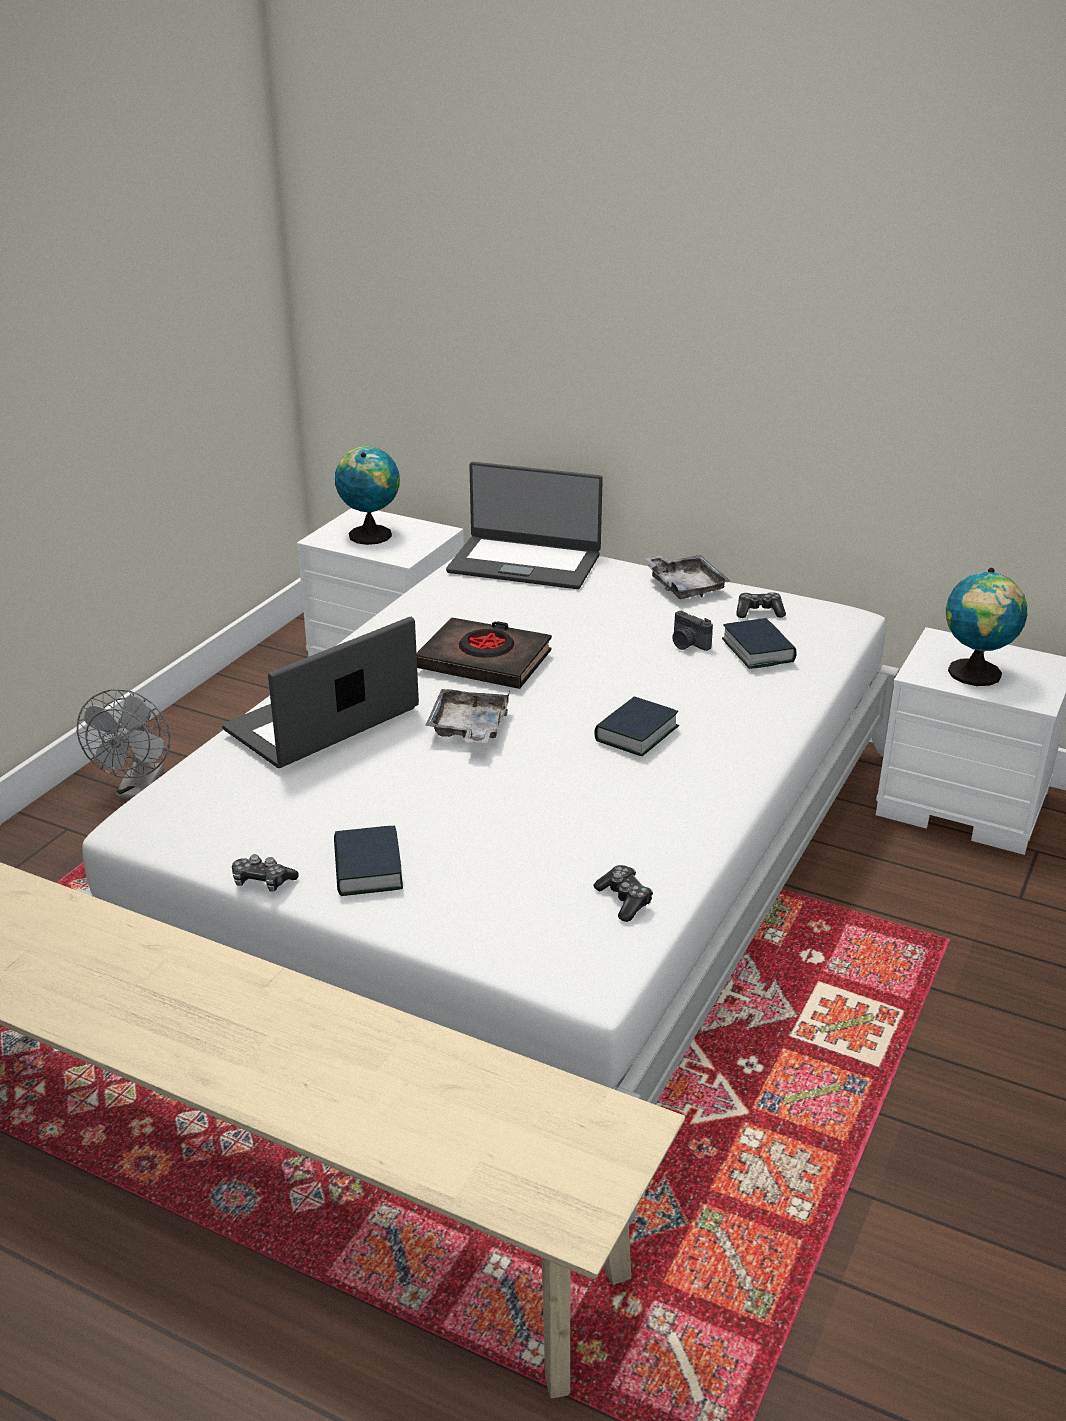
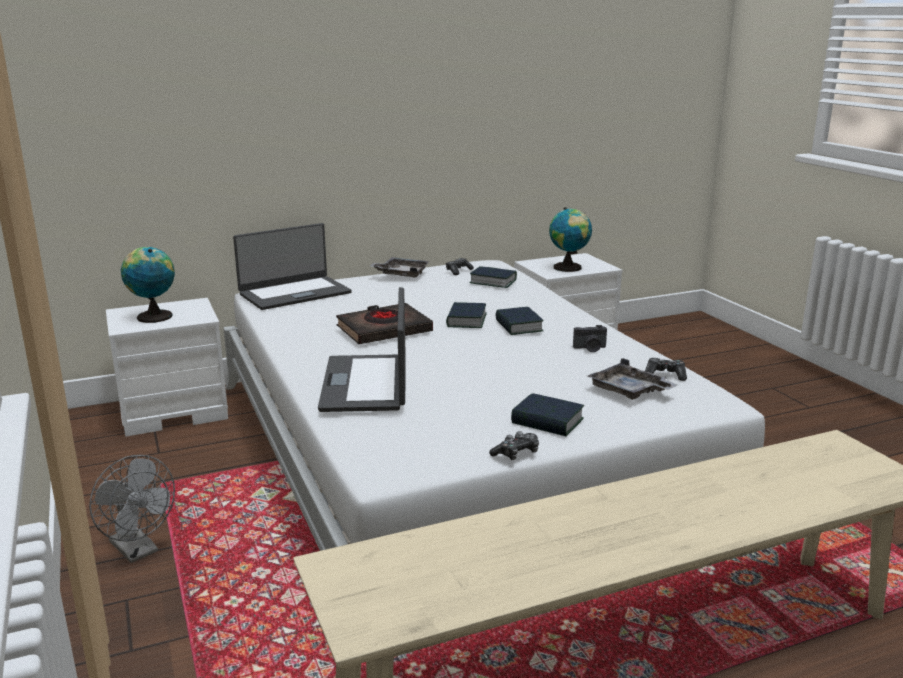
camera: 50 degrees left, 10 degrees down
grey tray [425,689,511,743] -> grey tray moved to [587,358,678,400]
camera [672,611,713,651] -> camera moved to [573,325,607,352]
none -> book [446,302,487,328]

